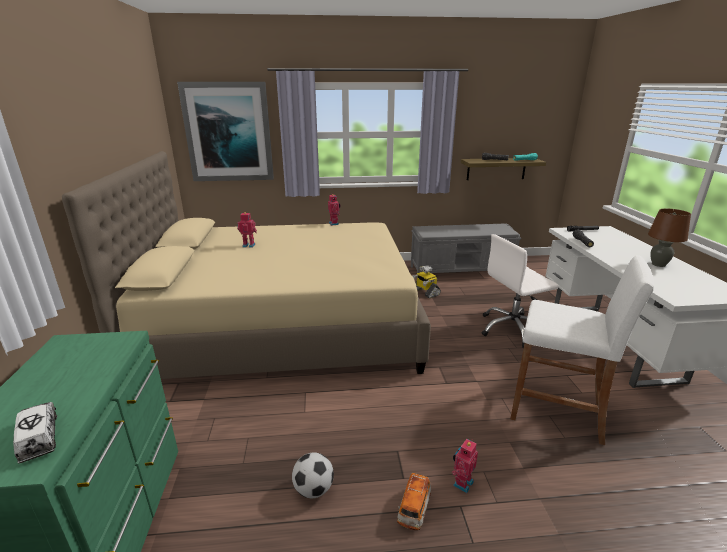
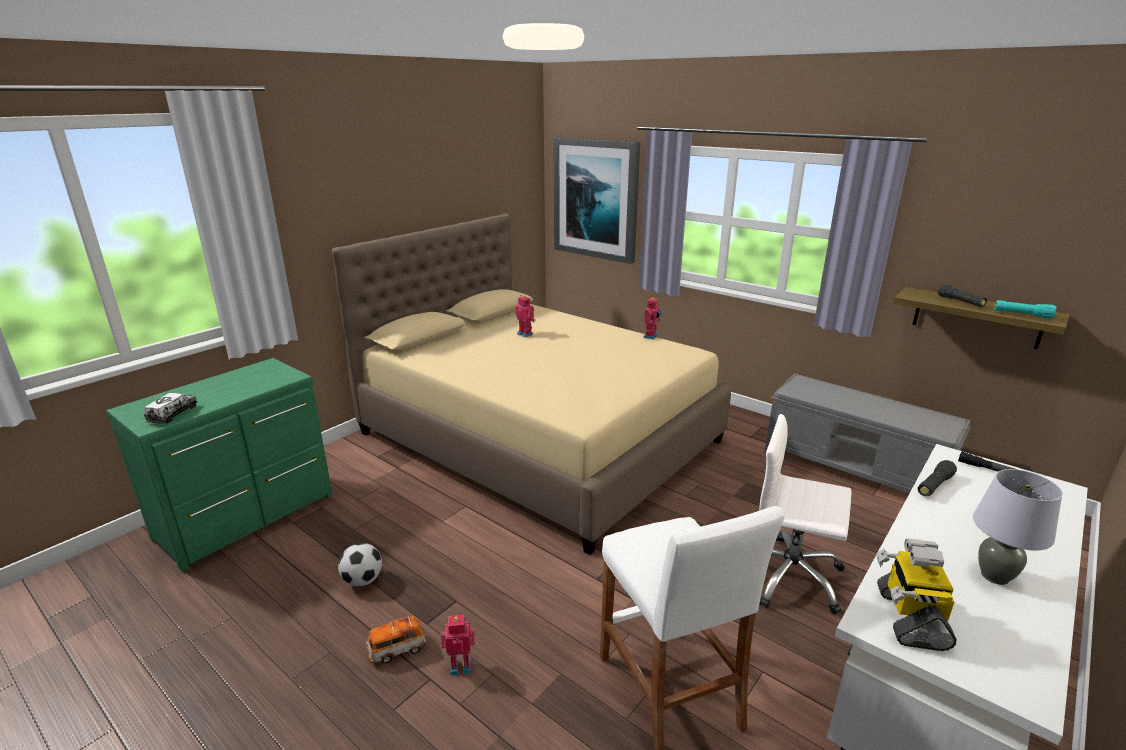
camera: 45 degrees right, 0 degrees up
toy robot [412,265,441,298] -> toy robot moved to [876,538,957,651]
brown table lamp [648,209,691,267] -> grey table lamp [973,469,1063,585]

